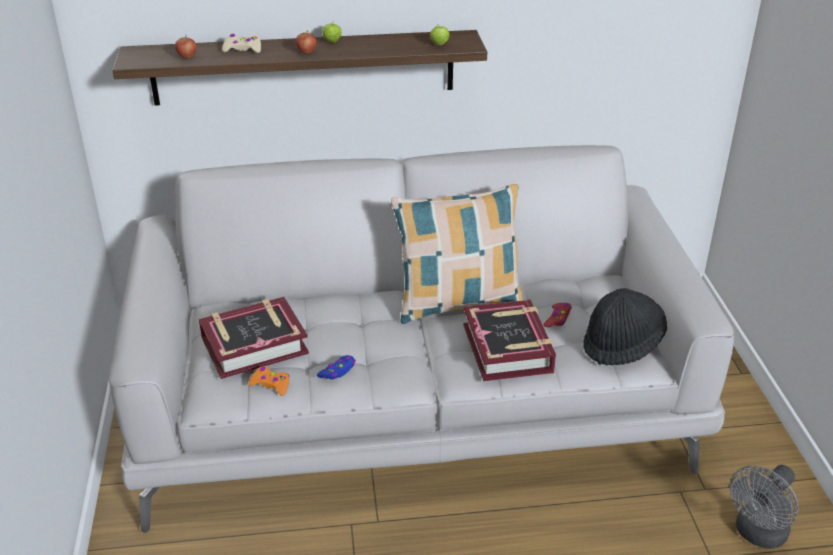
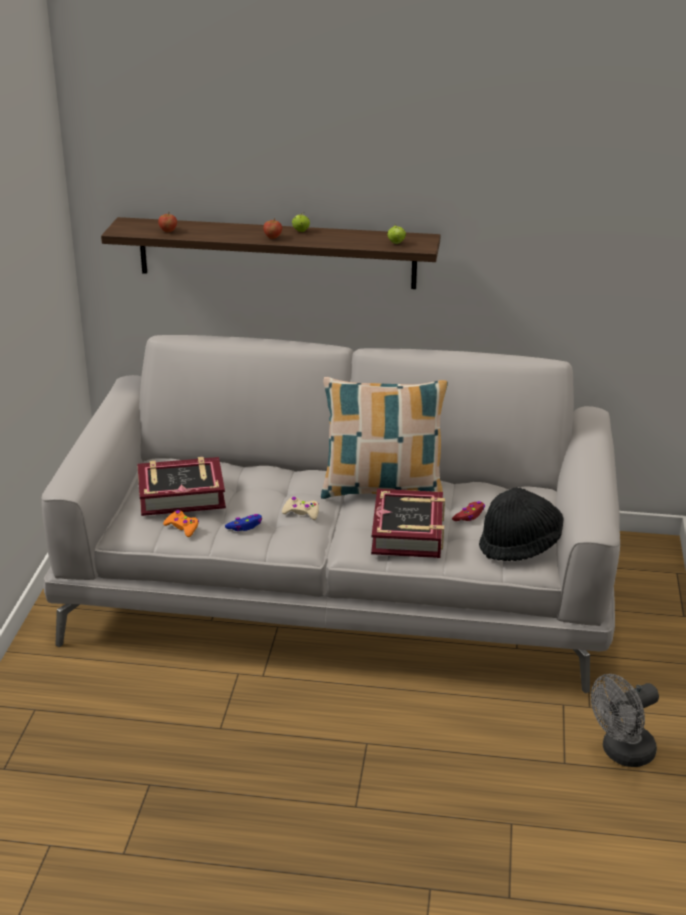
camera: 15 degrees right, 5 degrees down
beige game controller [222,34,261,53] -> beige game controller moved to [282,497,319,520]

